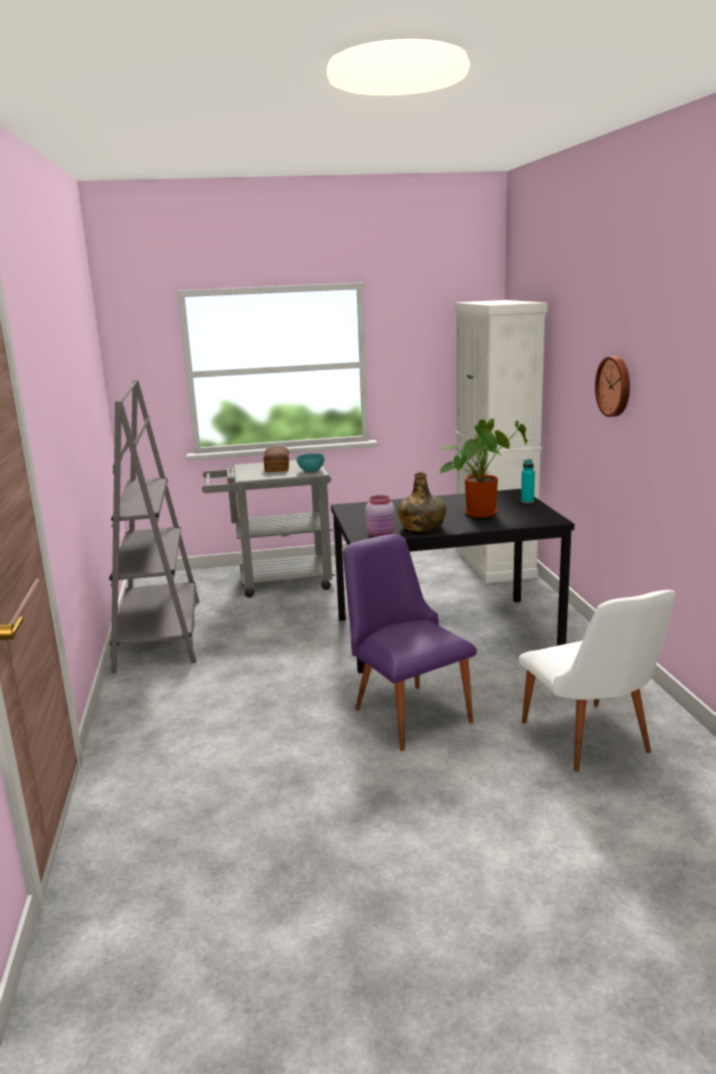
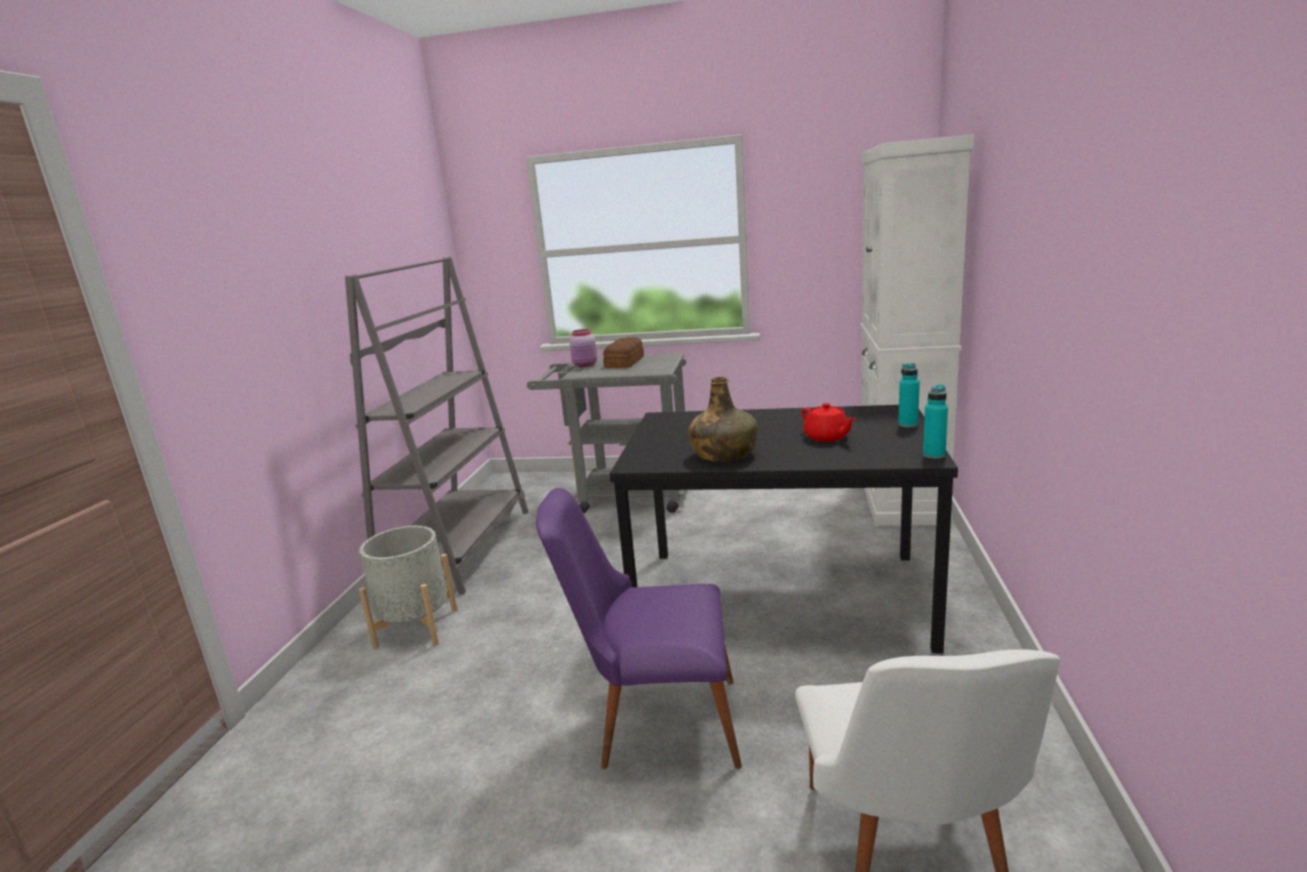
camera: 20 degrees right, 0 degrees up
turquoise bowl [296,453,324,472] -> none
purple chair [343,534,477,751] -> purple chair turned 75 degrees counterclockwise [536,488,742,769]
pink jar [366,495,395,537] -> pink jar moved to [569,329,597,367]
potted plant [438,419,528,518] -> red teapot [801,403,857,442]
wall clock [595,356,630,417] -> none
none -> grey planter [359,526,457,649]
none -> turquoise bottle [923,385,948,459]

